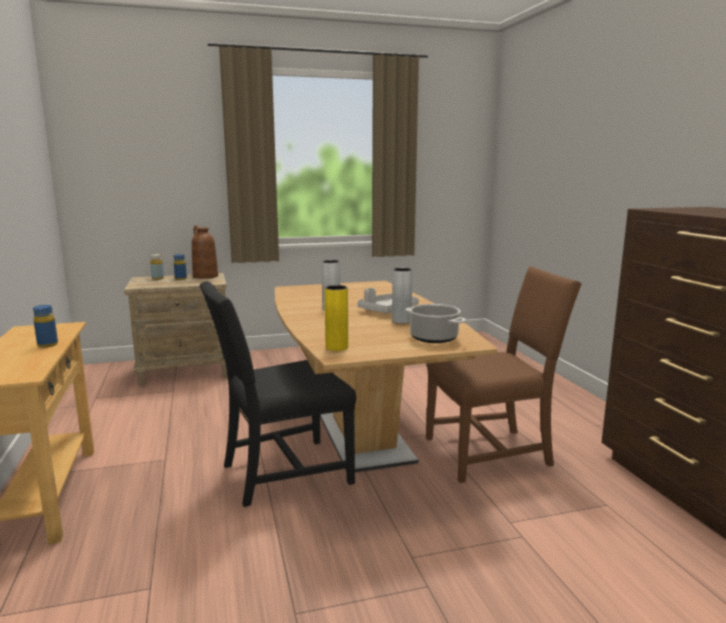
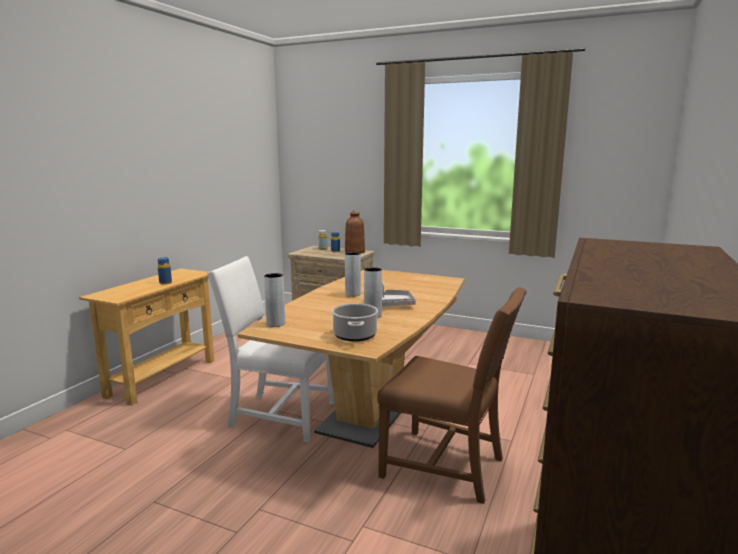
camera: 40 degrees right, 0 degrees up
black chair [200,281,356,507] -> white chair [207,256,334,442]
yellow vase [325,285,348,351] -> grey vase [264,273,285,327]

